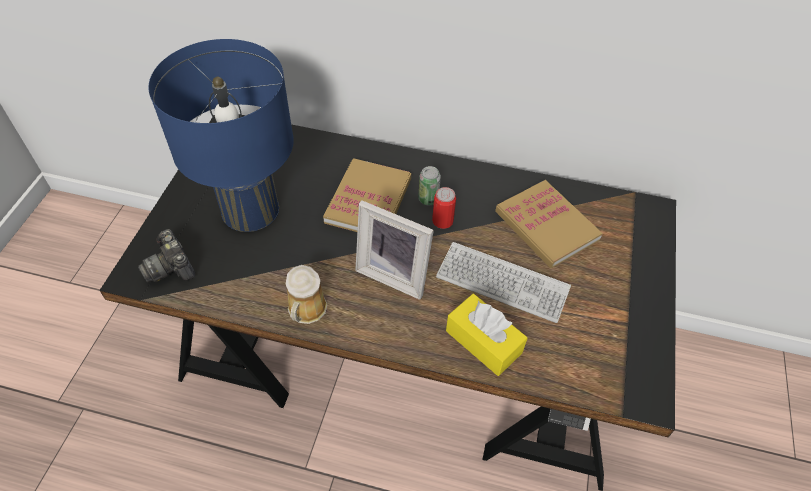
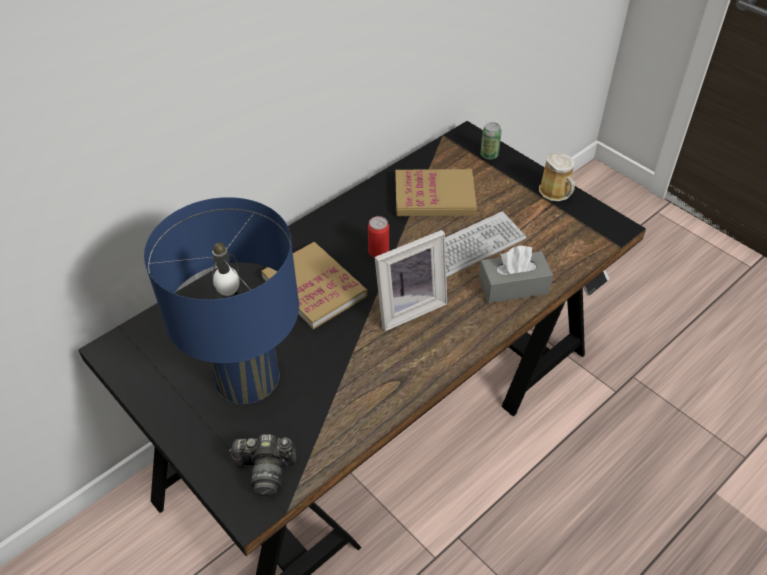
camera: 55 degrees left, 5 degrees down
mug [286,265,327,324] -> mug moved to [539,153,575,202]
can [418,166,441,205] -> can moved to [480,122,502,160]
yellow tissue box [446,294,528,376] -> grey tissue box [479,245,553,303]

